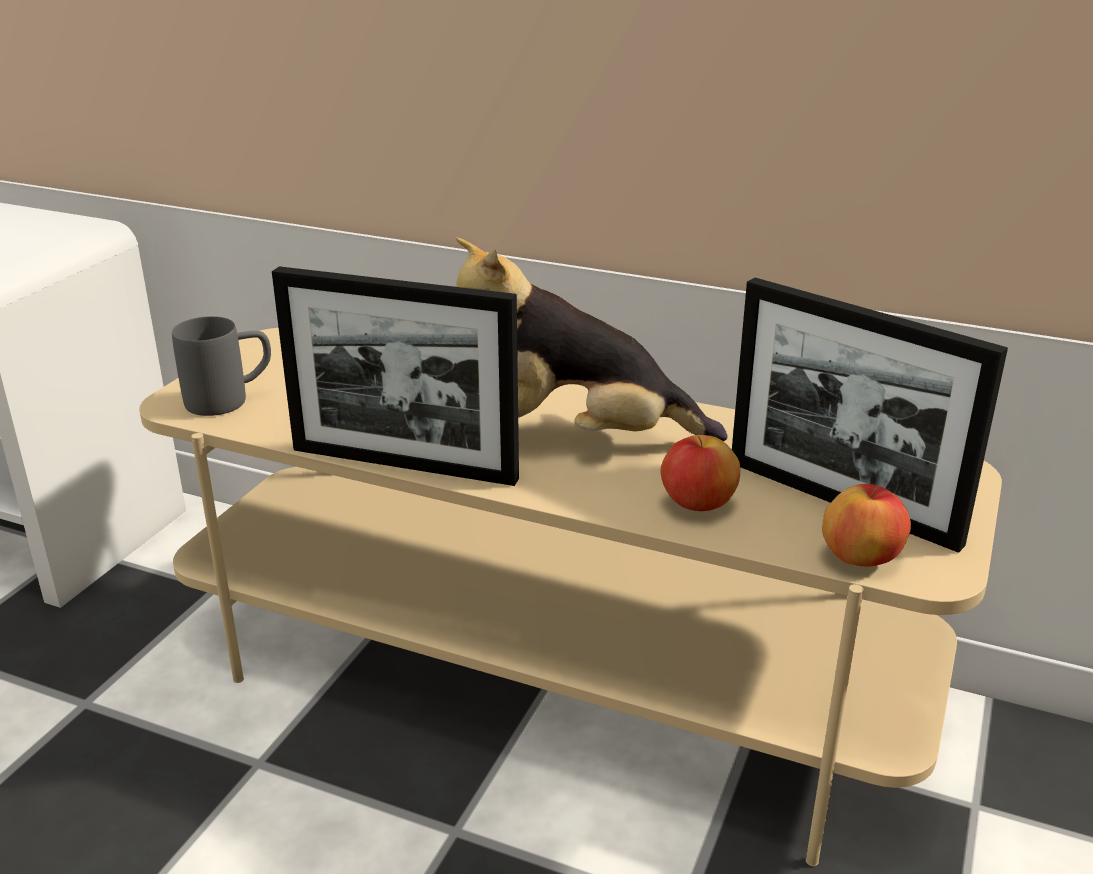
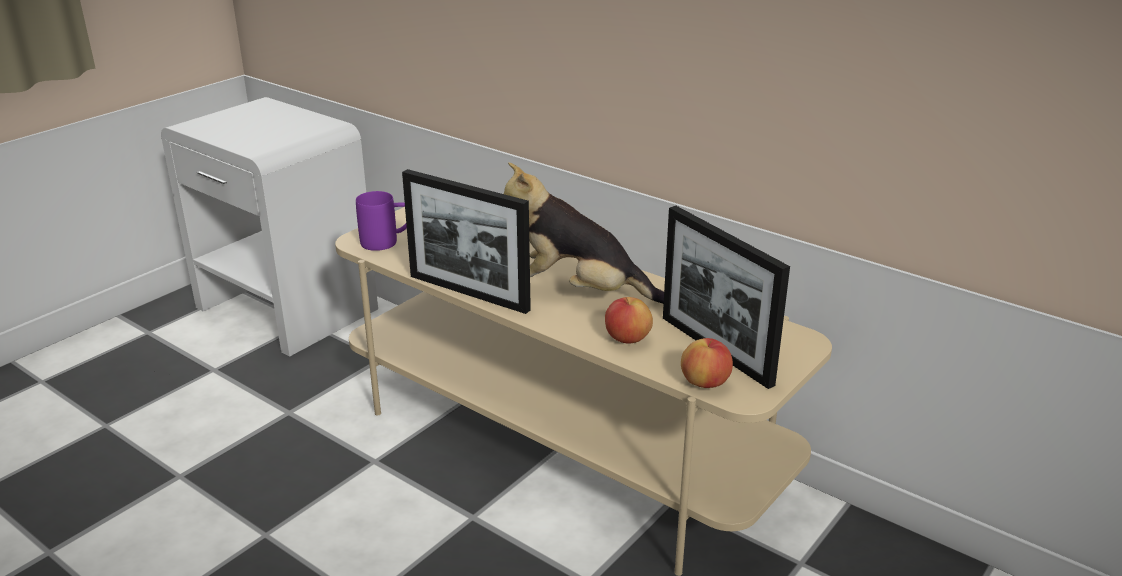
camera: 15 degrees right, 0 degrees up
grey mug [172,316,271,416] -> purple mug [356,191,407,251]

